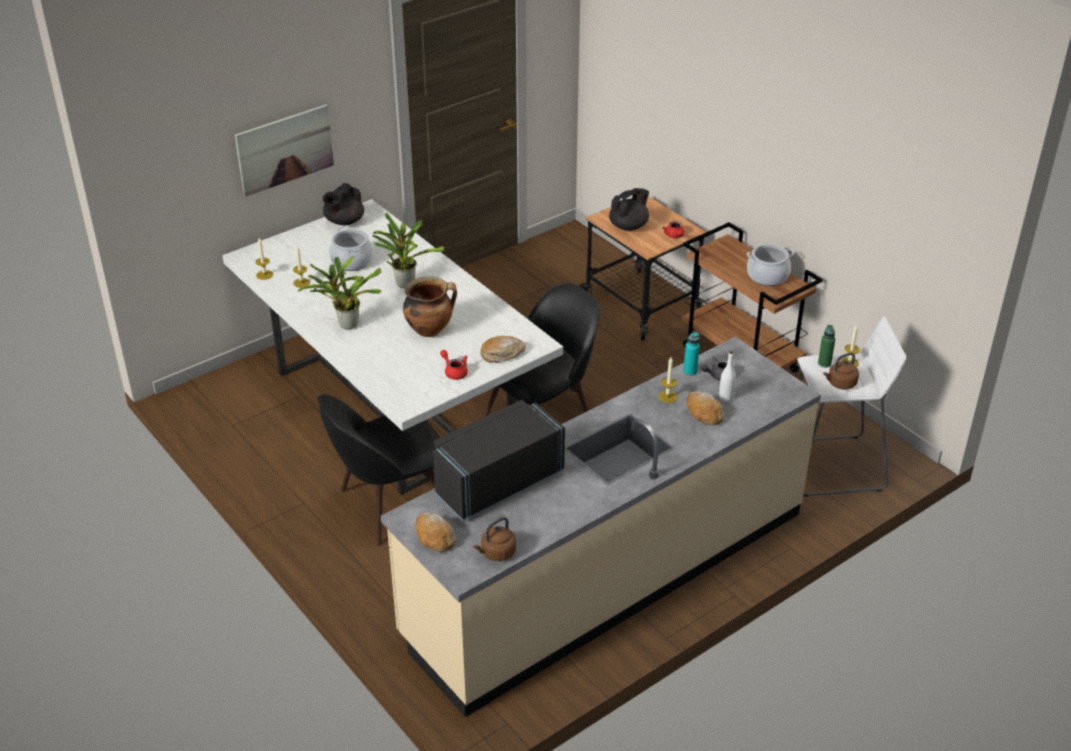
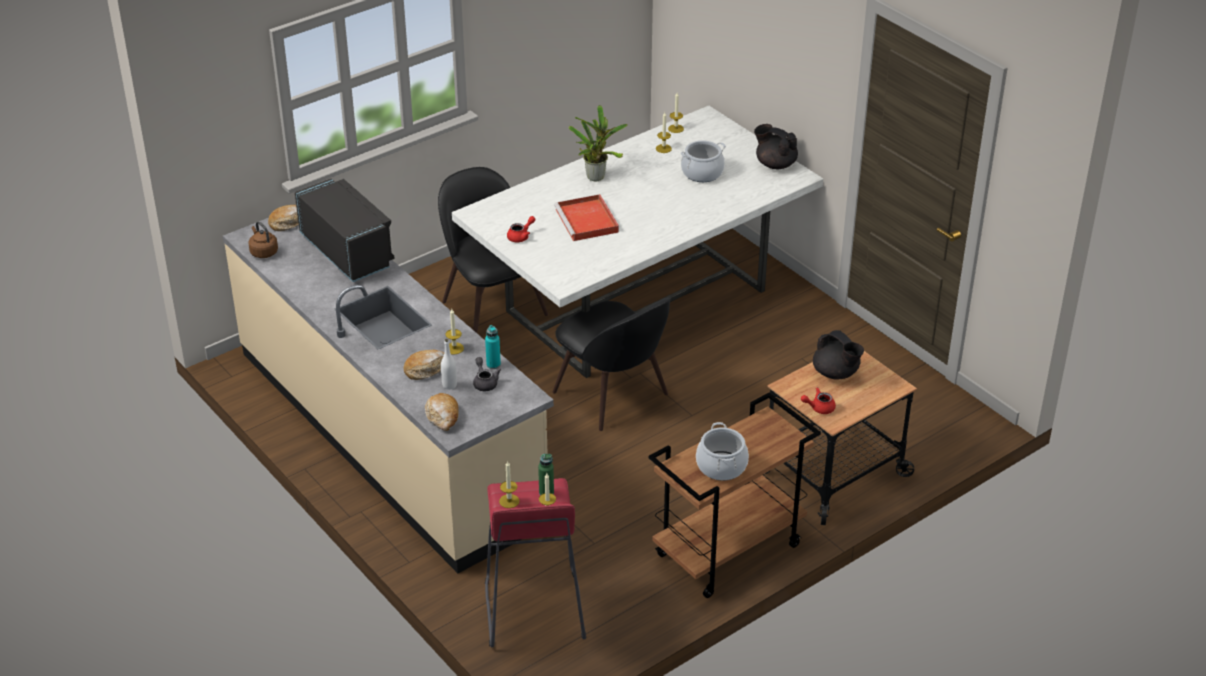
camera: 90 degrees right, 0 degrees up
picture [235,104,334,197] -> none
potted plant [372,213,444,288] -> none
cooking pot [403,277,457,337] -> red tray [554,194,619,241]
bread [480,336,526,363] -> bread moved to [425,393,459,431]
white stool [797,317,907,497] -> red stool [485,478,586,647]
brown kettle [823,353,859,389] -> candle [499,461,520,508]

